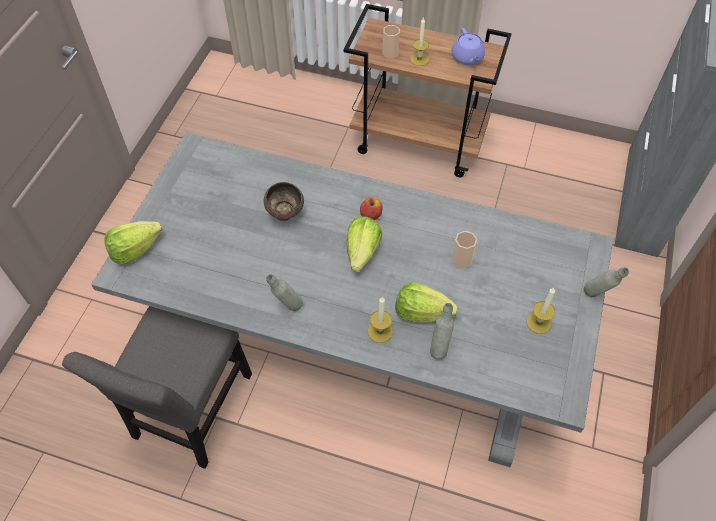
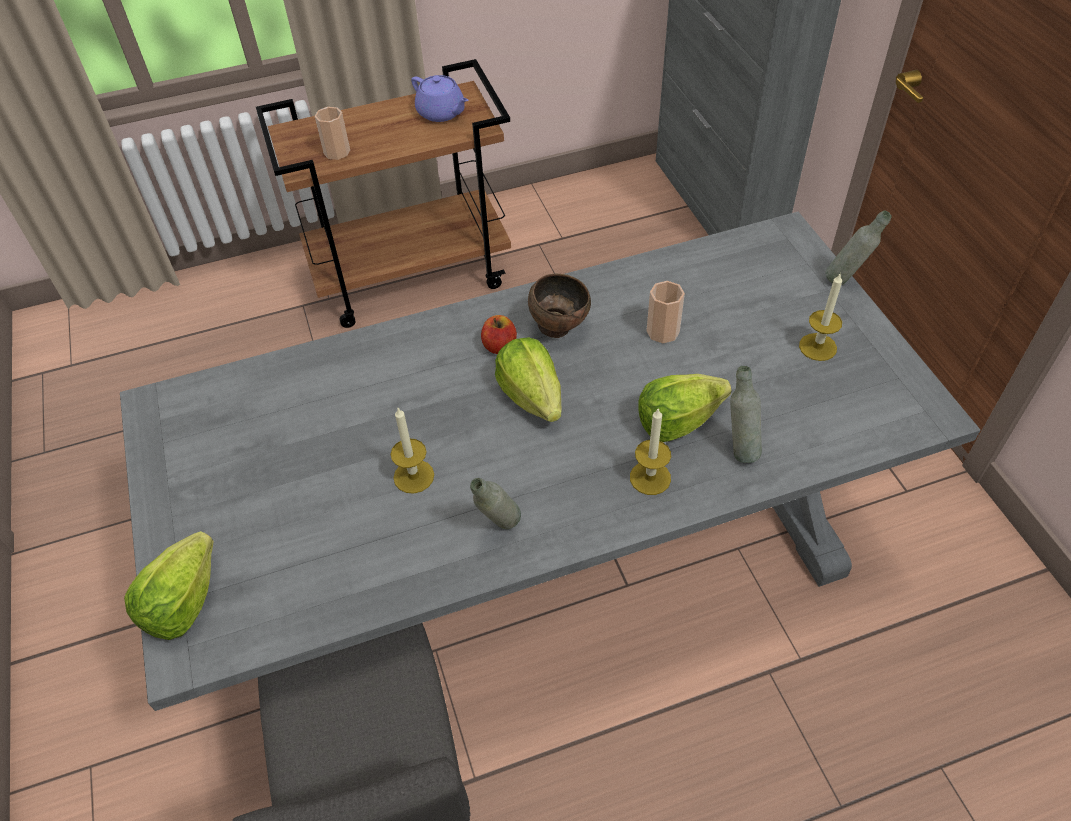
camera: 35 degrees left, 5 degrees down
brown bowl [264,182,304,221] -> brown bowl moved to [528,274,591,338]
candle [410,17,429,66] -> candle moved to [391,408,434,494]

